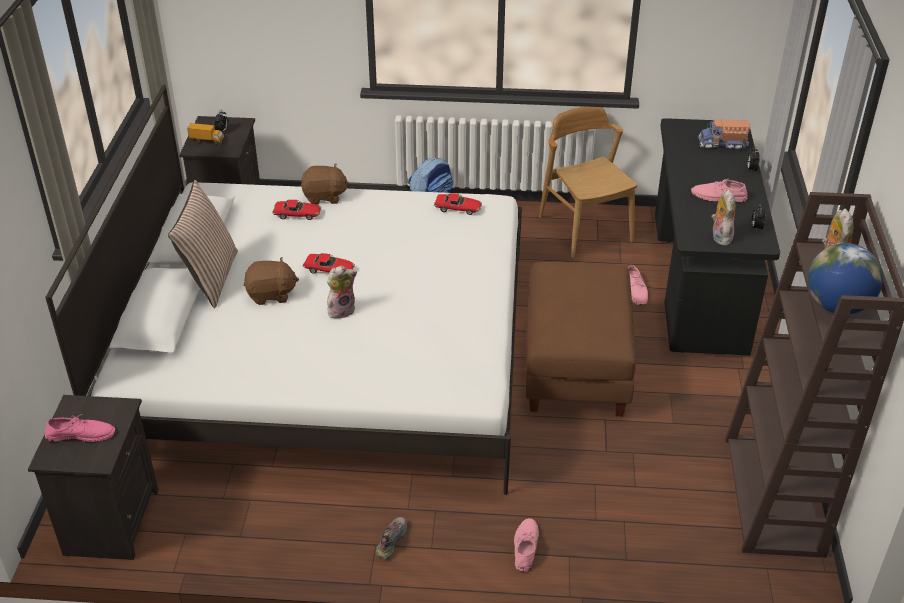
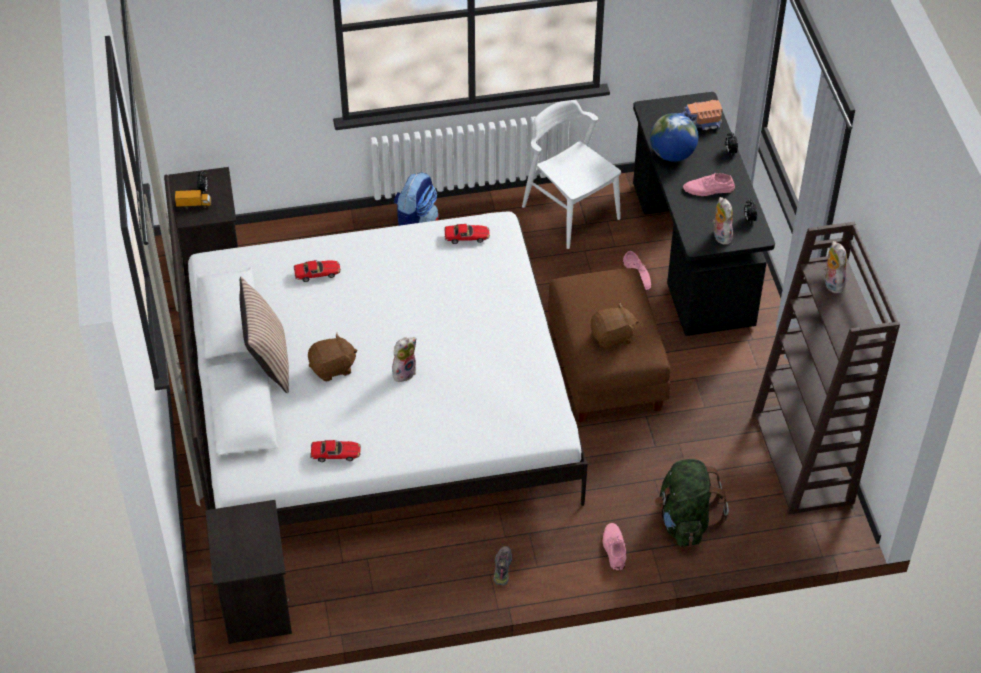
camera: 15 degrees left, 10 degrees up
pink shoe [45,414,115,442] -> none
brown plush toy [301,163,350,204] -> brown plush toy moved to [590,303,639,350]
toy car [303,253,355,274] -> toy car moved to [310,440,361,462]
brown chair [539,107,637,258] -> white chair [522,100,621,249]
globe [808,243,883,314] -> globe moved to [650,113,698,162]
none -> green backpack [654,459,729,547]

